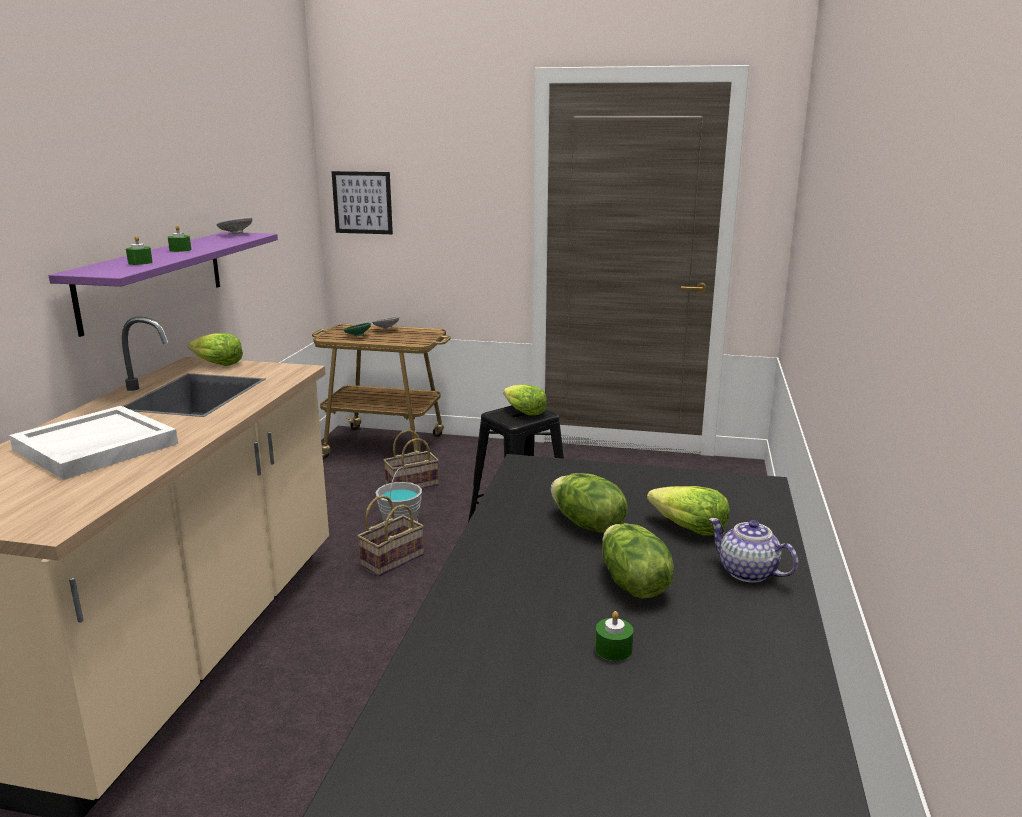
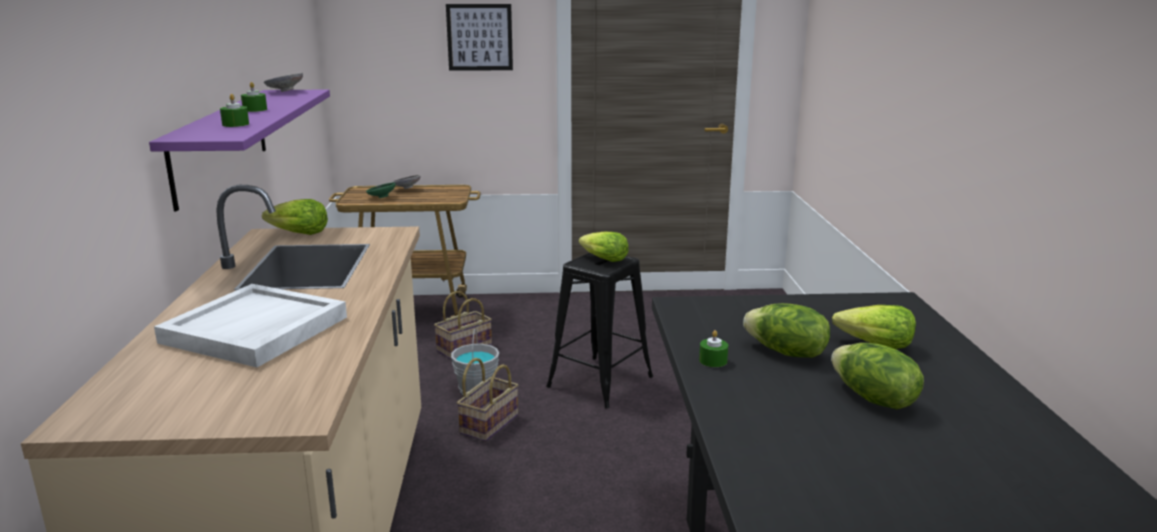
camera: 15 degrees left, 0 degrees up
picture [331,171,393,234] -> picture moved to [446,4,513,71]
green candle [595,611,633,661] -> green candle moved to [699,330,728,367]
teapot [708,518,798,583] -> none

